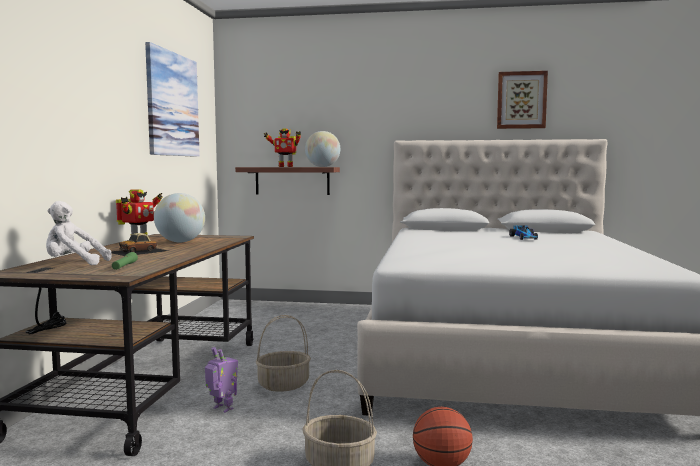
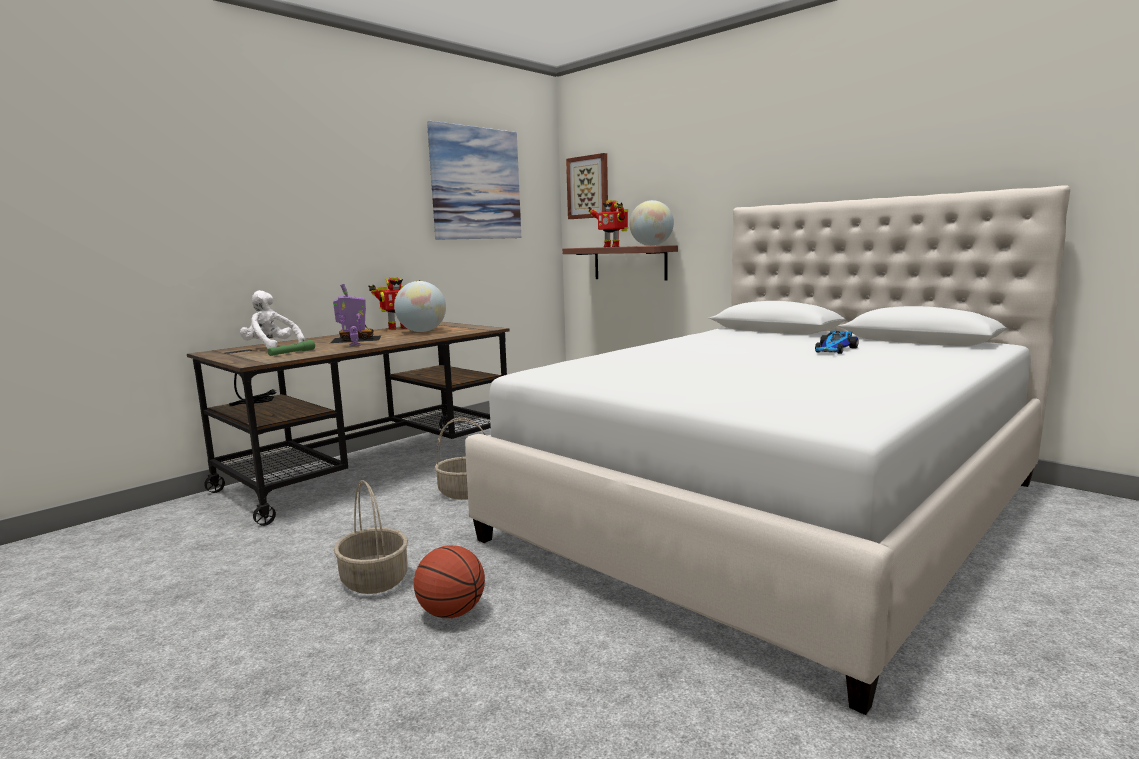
camera: 35 degrees right, 5 degrees up
toy robot [205,347,238,413] -> toy robot moved to [333,284,366,347]
picture [497,71,548,129] -> picture moved to [566,153,608,219]

